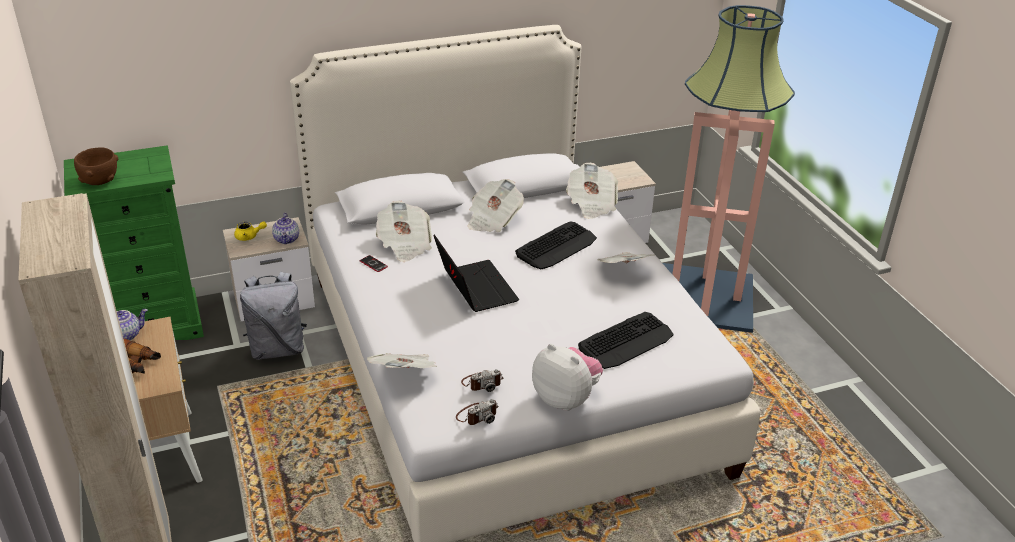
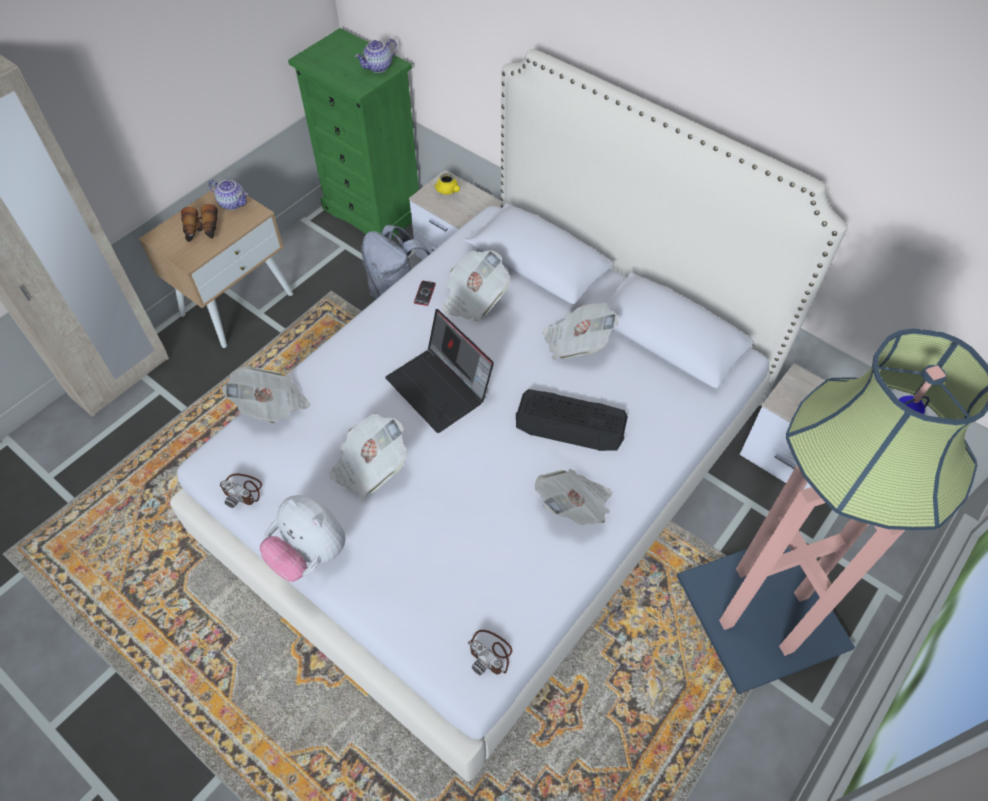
camera: 60 degrees right, 20 degrees up
brown bowl [74,147,118,185] -> none
teapot [272,213,299,244] -> teapot moved to [355,39,397,73]
laptop [433,234,519,312] -> laptop turned 105 degrees clockwise [385,309,494,433]
camera [461,369,503,392] -> camera moved to [468,630,512,675]
plush toy [532,344,603,411] -> plush toy turned 120 degrees clockwise [260,495,346,582]
newspaper [566,163,618,219] -> newspaper moved to [330,413,407,498]
keyboard [578,312,674,369] -> none

